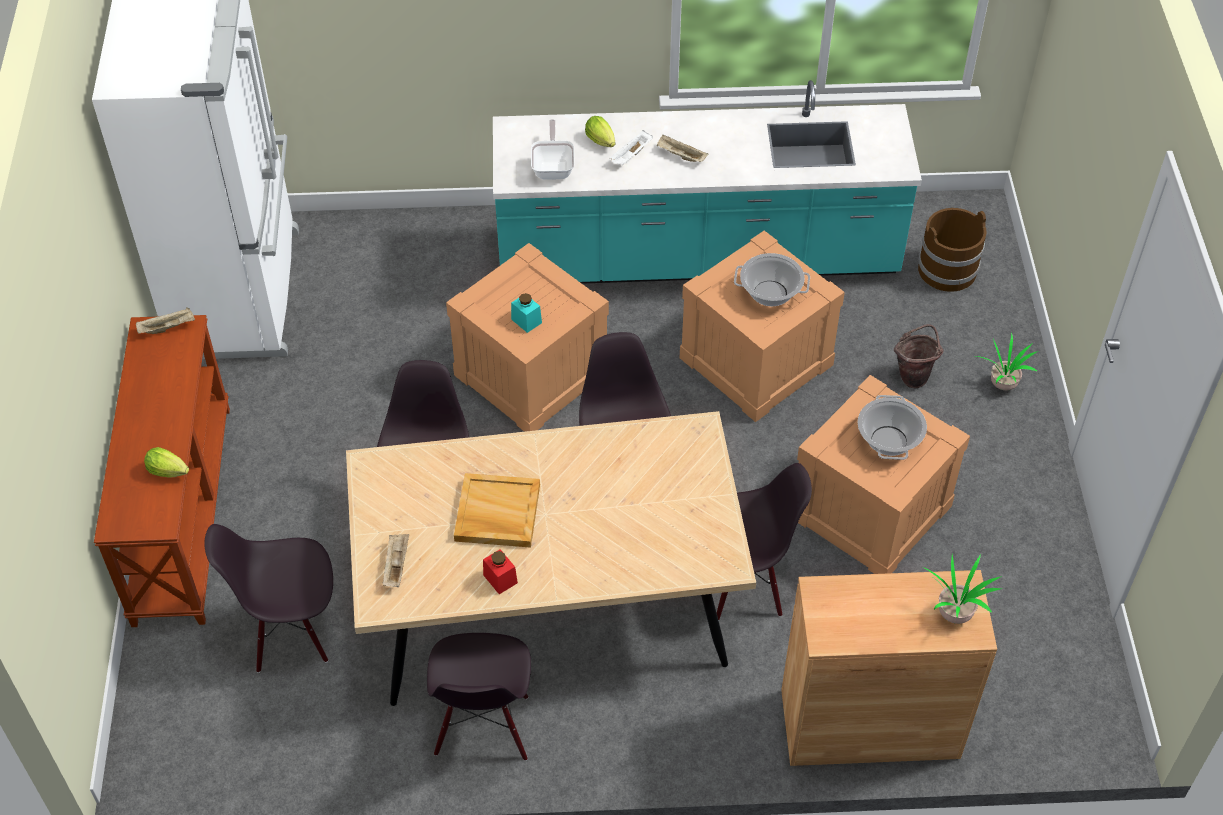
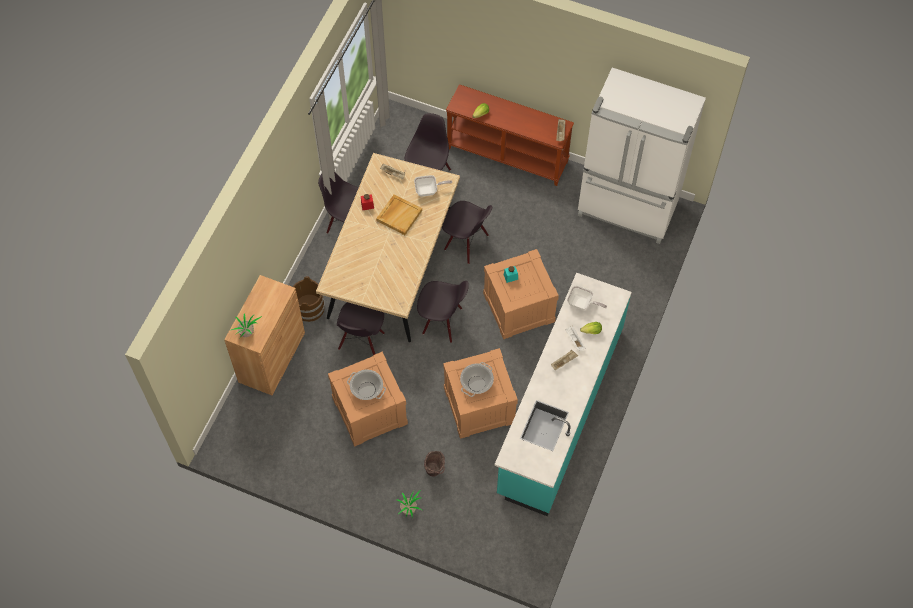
camera: 115 degrees right, 10 degrees up
brown bucket [918,208,986,292] -> brown bucket moved to [293,276,325,322]
none -> frying pan [414,175,452,197]

